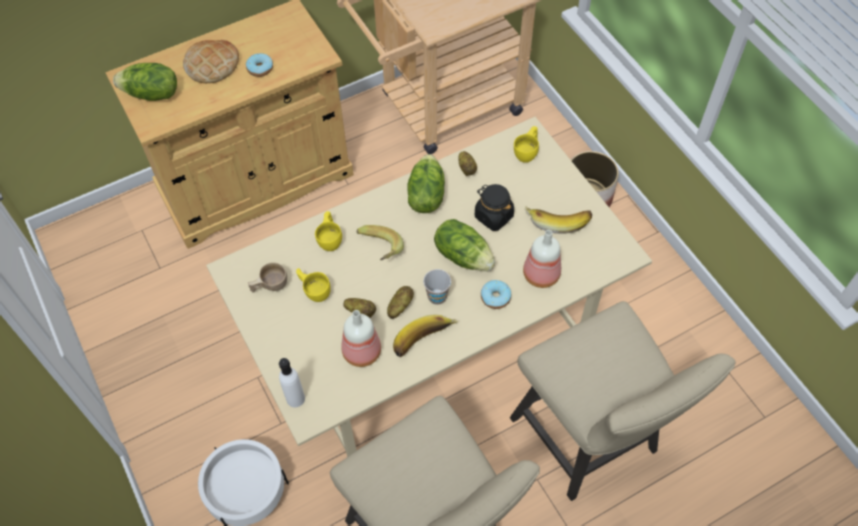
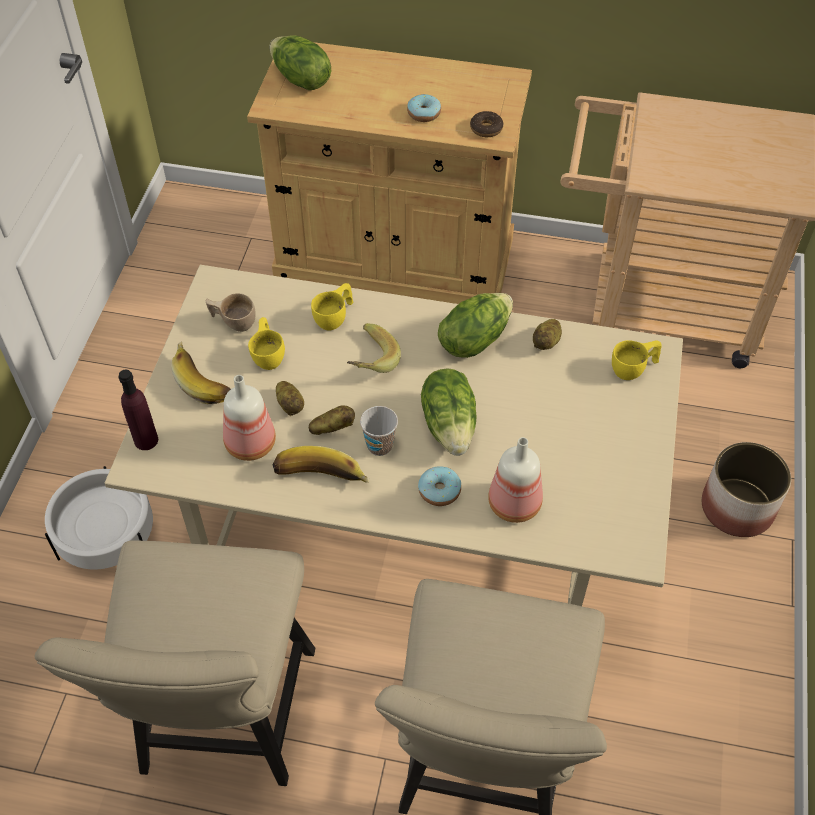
camera: 40 degrees right, 5 degrees down
bread [183,40,239,83] -> none
white bottle [279,358,305,407] -> purple bottle [119,370,158,450]
black jar [475,184,514,231] -> none
banana [525,206,592,234] -> banana moved to [171,342,231,404]
none -> donut [470,111,503,137]

